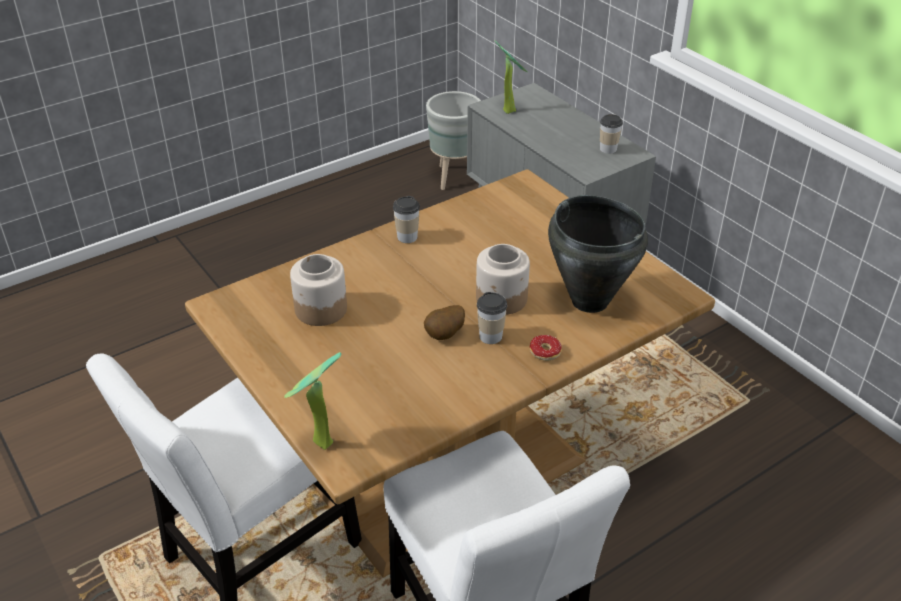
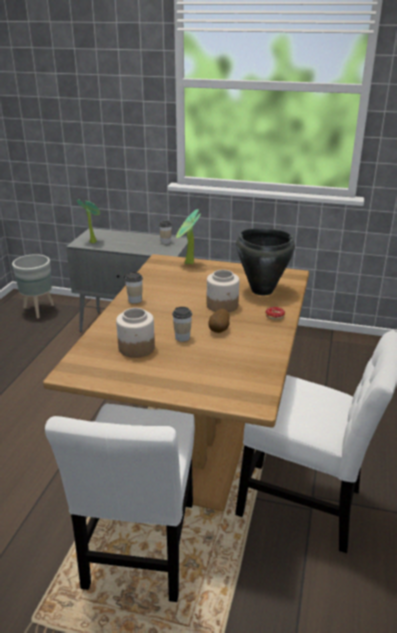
camera: 40 degrees left, 10 degrees down
potted plant [284,352,342,450] -> potted plant moved to [176,209,201,264]
cup [477,292,507,344] -> cup moved to [172,307,192,342]

